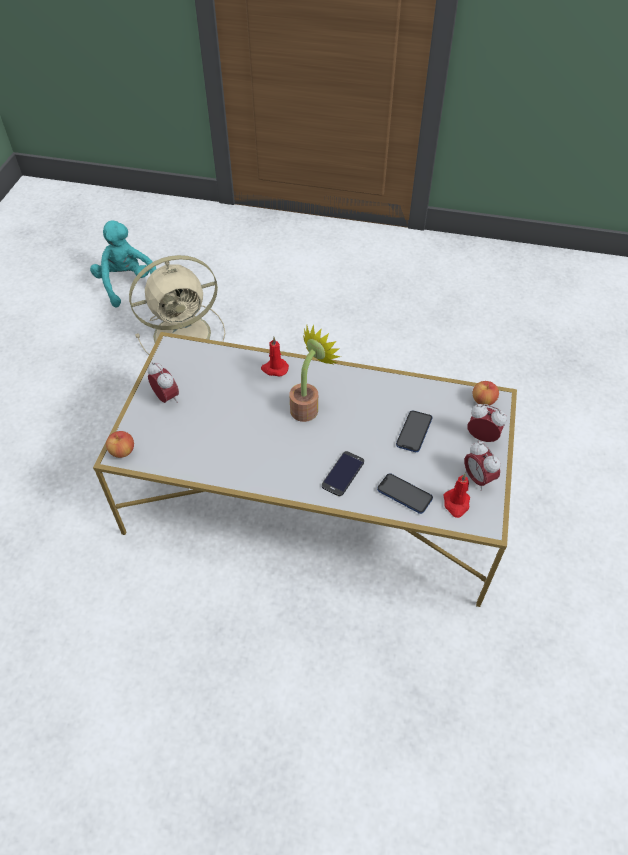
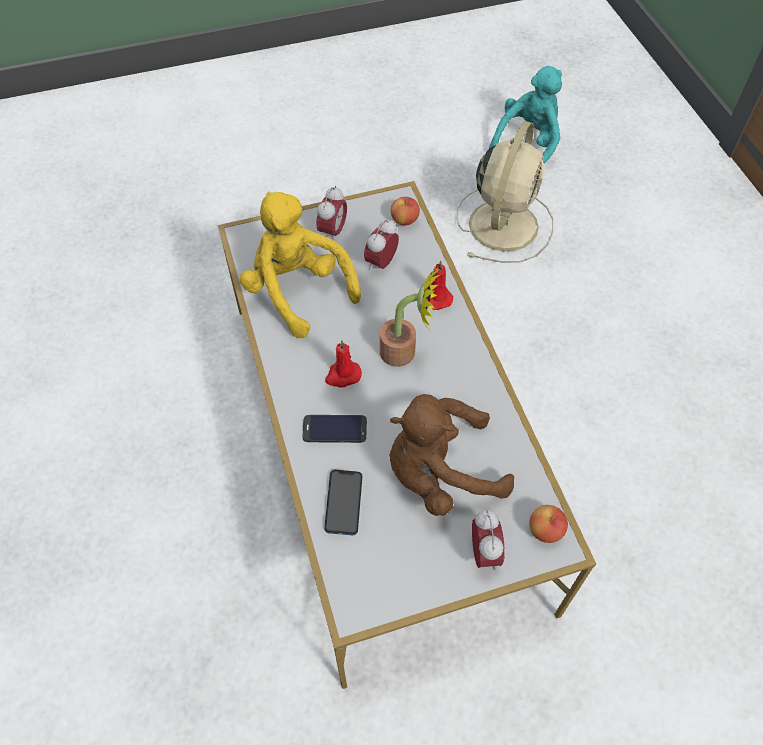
camera: 60 degrees right, 5 degrees up
apple [106,431,134,458] -> apple moved to [391,197,420,225]
beige fan [129,255,225,355] -> beige fan turned 105 degrees counterclockwise [456,121,553,263]
phone [396,410,432,452] -> brown plush toy [389,394,514,516]
red candle [443,474,470,518] -> red candle moved to [325,340,362,388]
alarm clock [464,441,501,491] -> alarm clock moved to [364,219,399,270]
none -> yellow plush toy [240,192,361,338]

